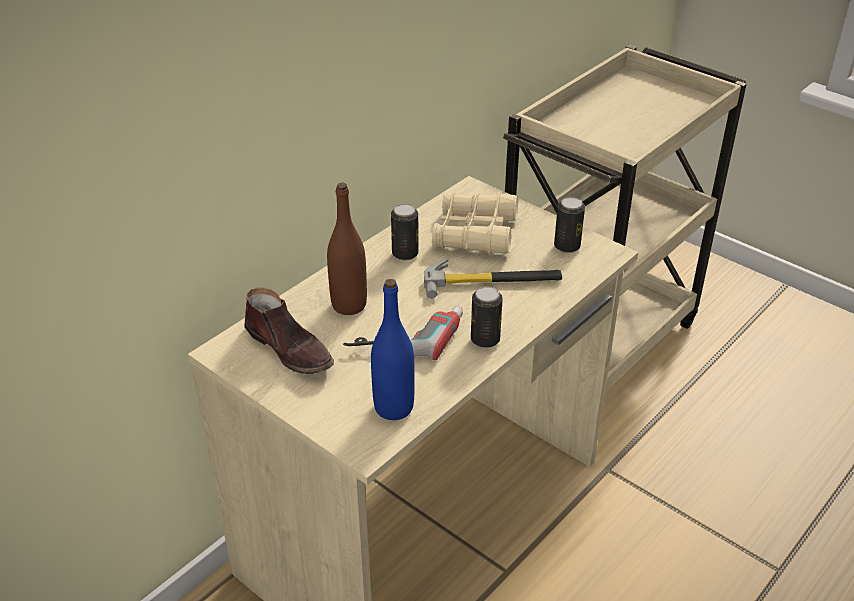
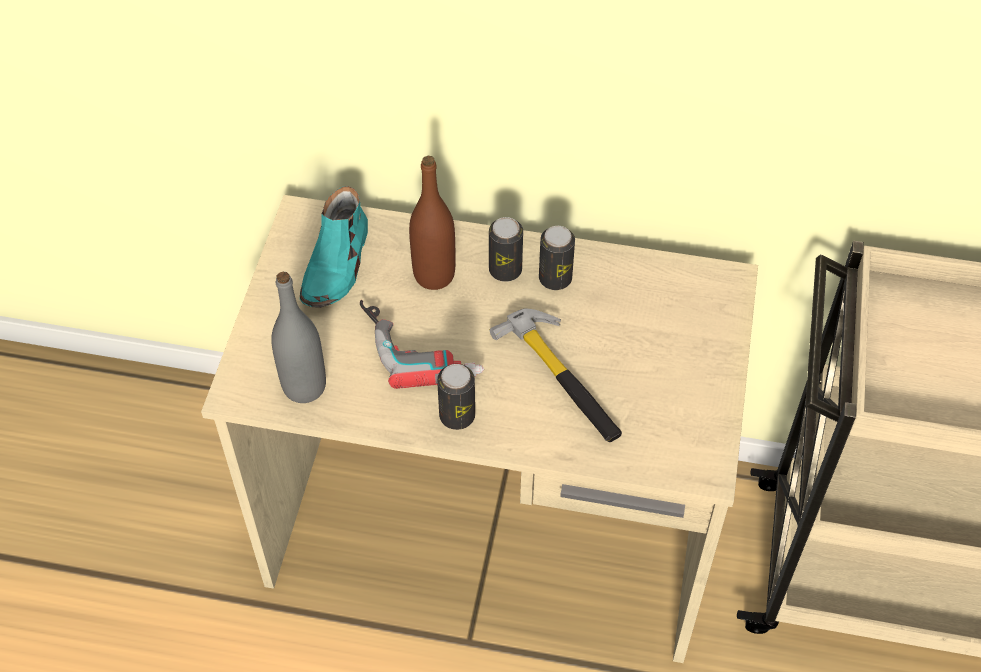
camera: 60 degrees right, 15 degrees up
brown shoe [245,288,334,374] -> turquoise shoe [300,186,368,308]
blue bottle [371,279,415,420] -> grey bottle [271,272,326,403]
beige binoculars [432,192,518,255] -> none
can [554,197,585,253] -> can moved to [489,217,523,282]

